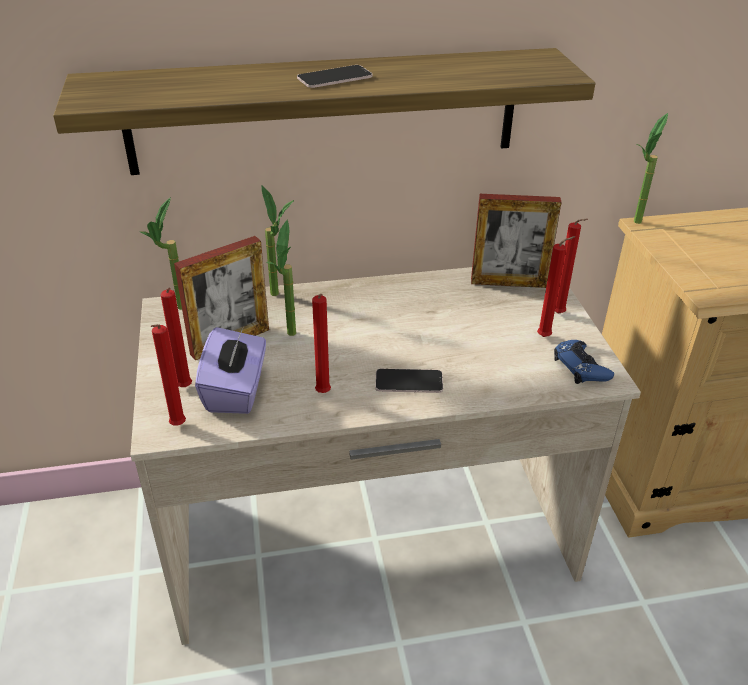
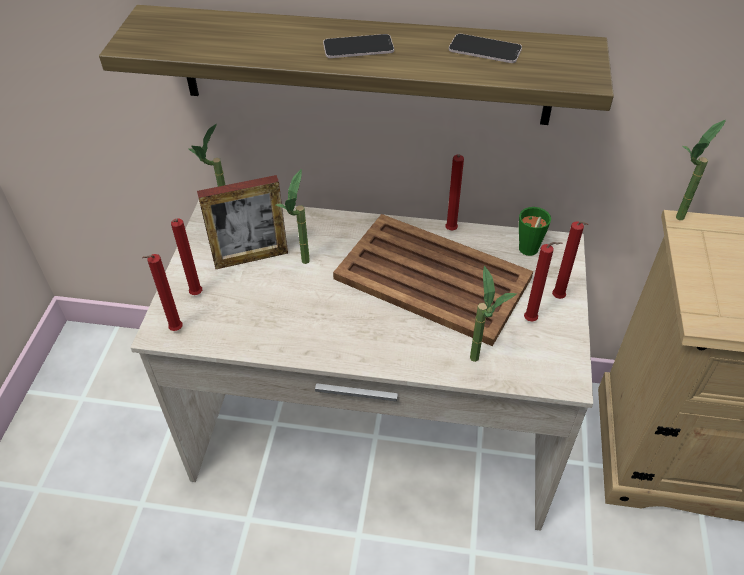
camera: 20 degrees right, 10 degrees up
purple tissue box [195,327,266,414] -> none
potted plant [261,185,294,296] -> potted plant moved to [470,266,517,362]
red candle [312,294,331,393] -> red candle moved to [445,154,464,230]
phone [375,369,443,393] -> phone moved to [449,34,522,63]
picture frame [471,194,562,288] -> green cup [519,207,551,256]
blue game controller [554,340,614,384] -> none
none -> brown tray [333,214,533,346]

